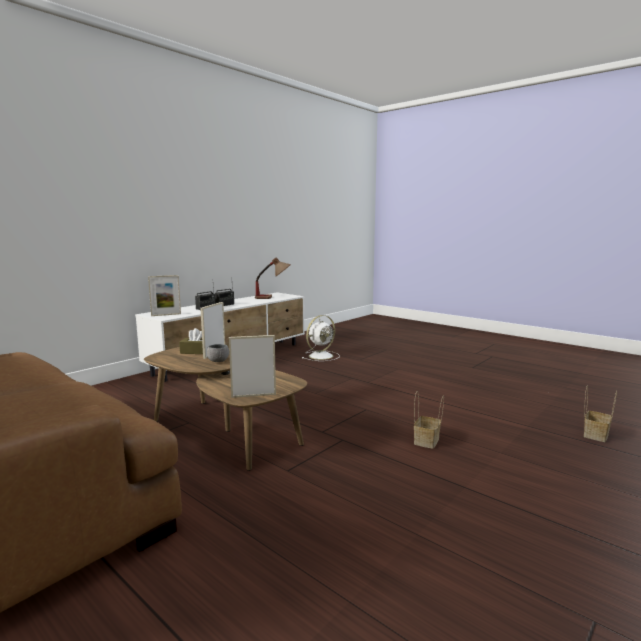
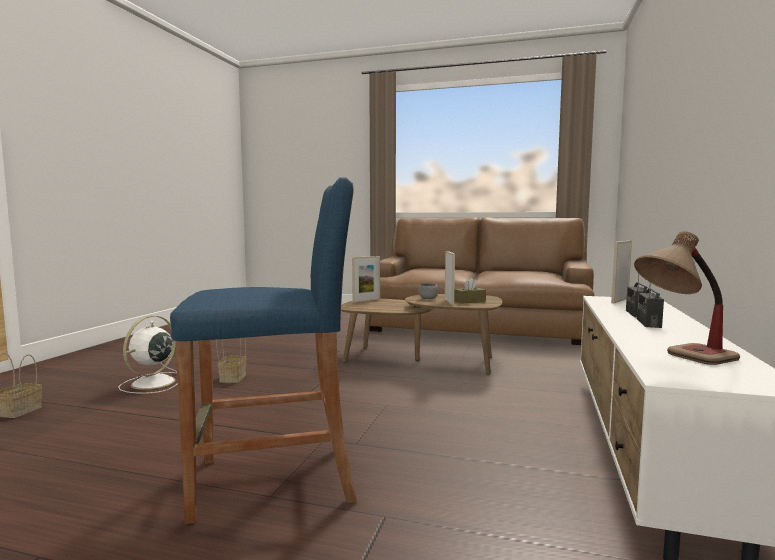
camera: 155 degrees right, 5 degrees down
white fan [302,315,340,361] -> white fan moved to [118,316,178,394]
none -> blue stool [170,178,357,524]

